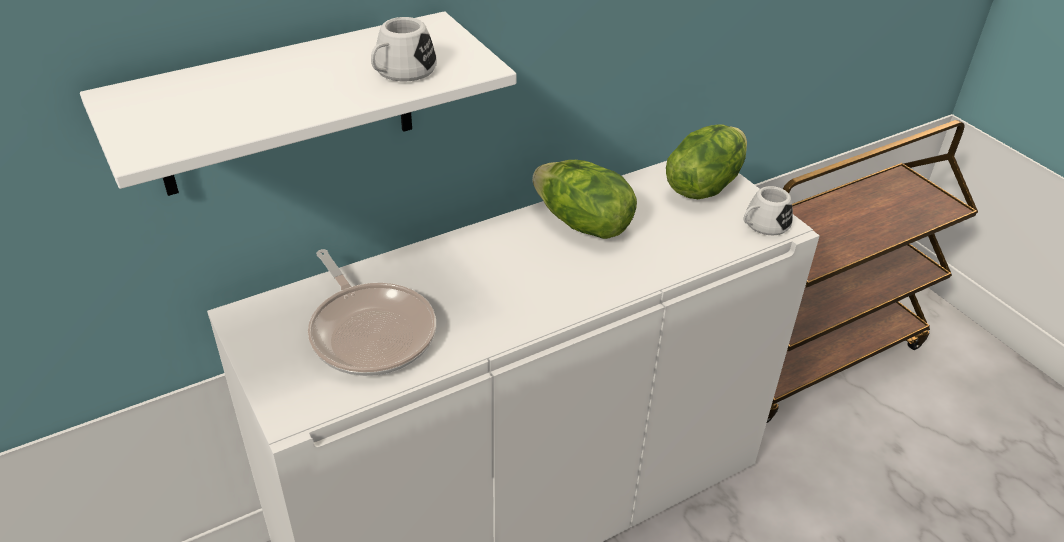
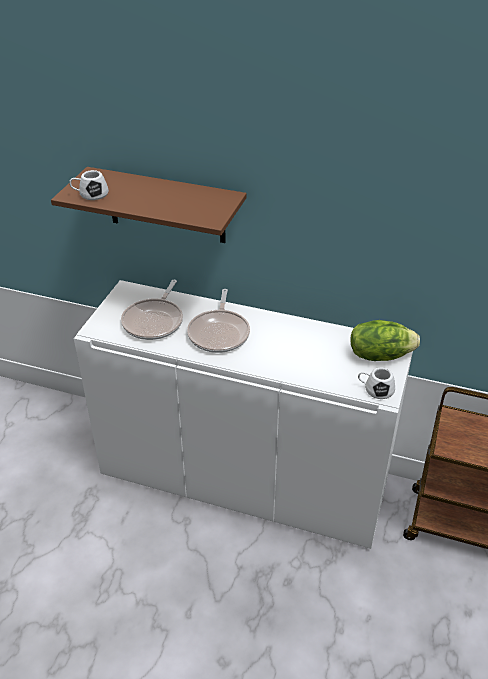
camera: 50 degrees right, 0 degrees up
white shelf [80,11,517,196] -> brown shelf [51,167,247,243]
white mug [371,17,437,81] -> white mug moved to [69,170,109,200]
lettuce [532,160,637,239] -> none
none -> frying pan [187,289,250,353]

